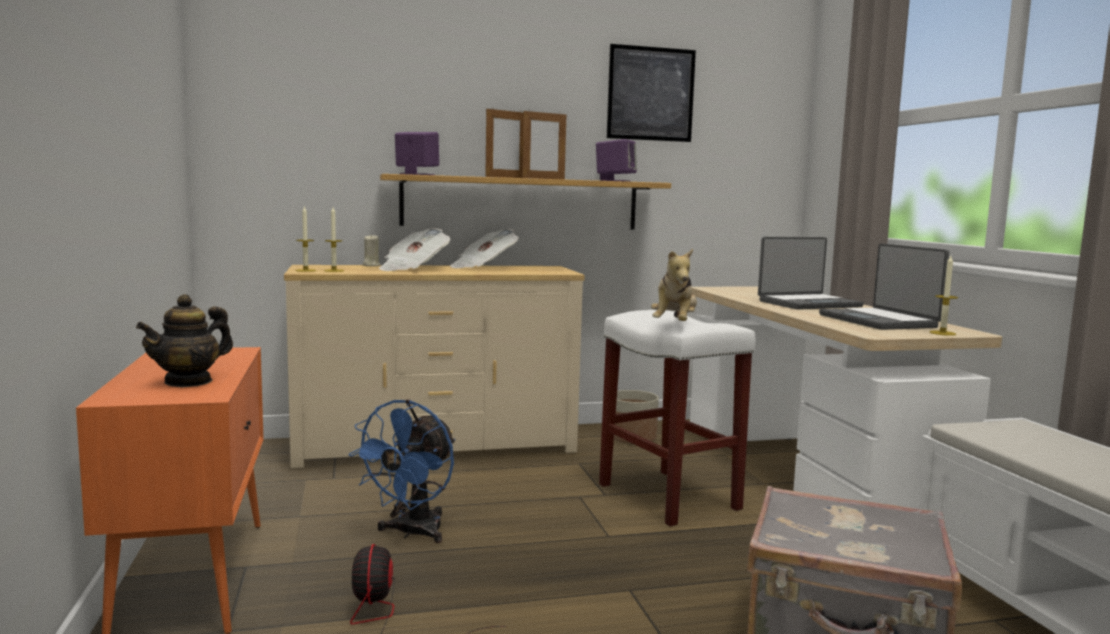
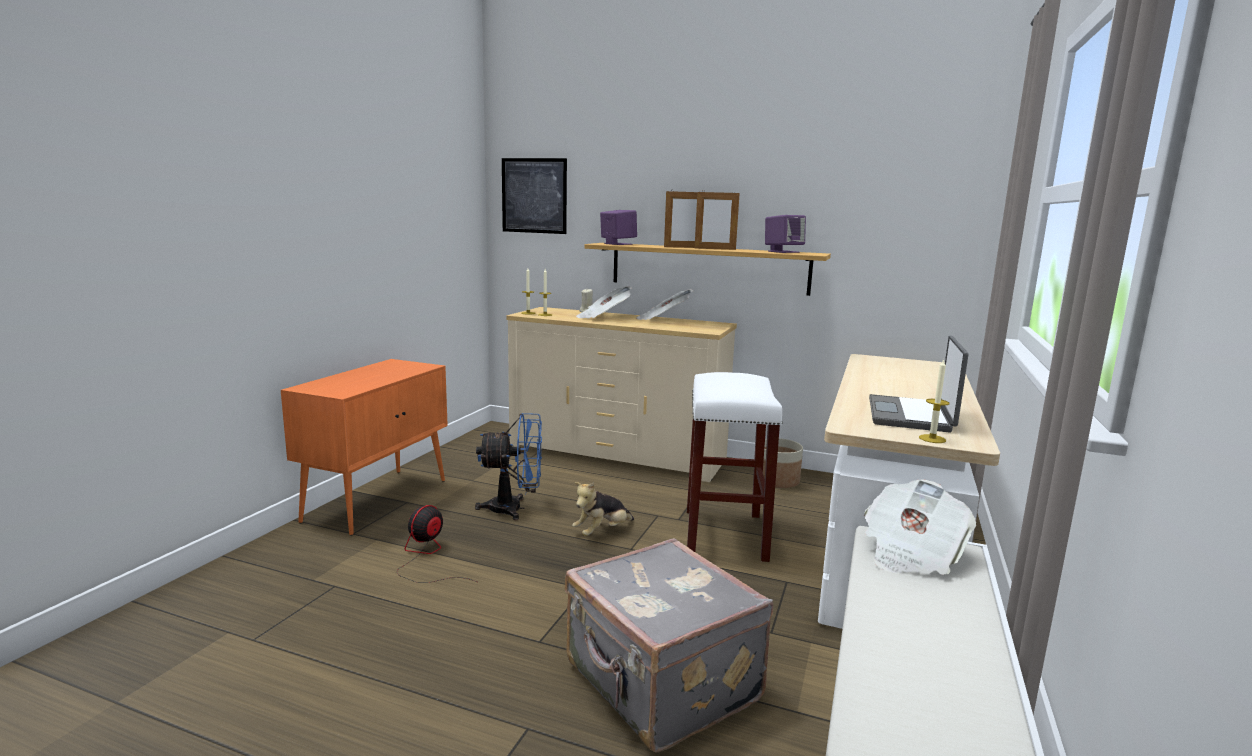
camera: 35 degrees right, 5 degrees up
teapot [136,294,233,387] -> none
blue fan [349,399,456,543] -> blue fan turned 150 degrees counterclockwise [475,413,542,520]
picture [607,44,696,142] -> picture moved to [502,158,567,234]
plush toy [651,249,697,321] -> plush toy moved to [572,482,634,536]
laptop [758,237,864,310] -> none
none -> newspaper [864,479,976,575]

